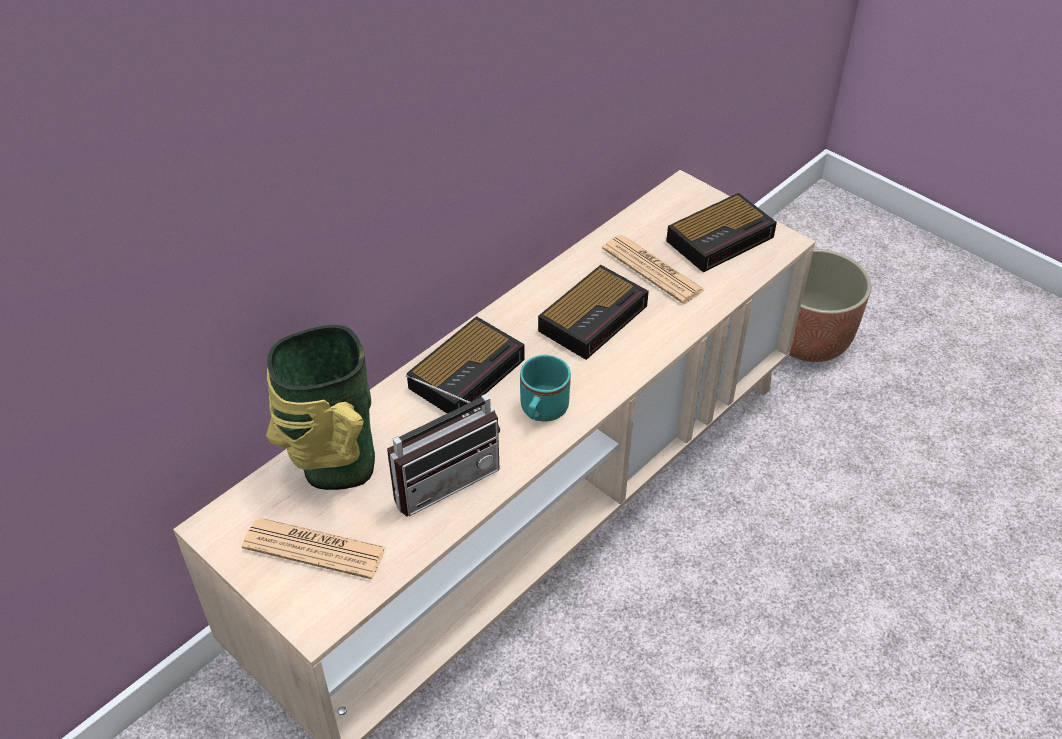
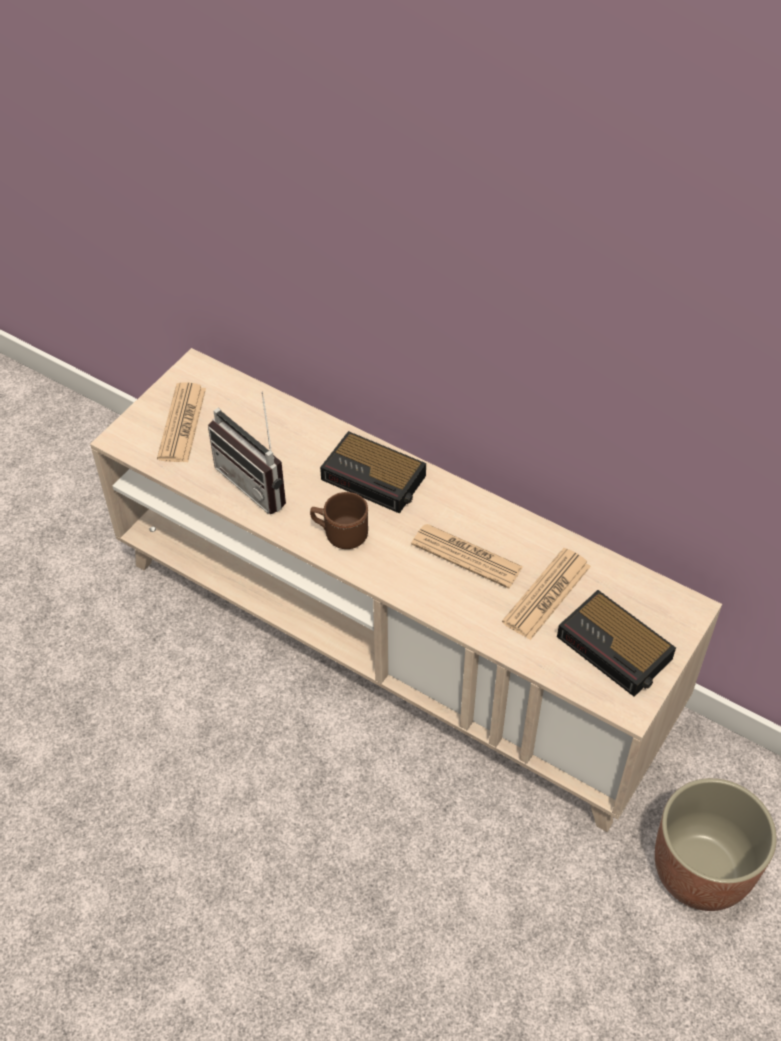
camera: 80 degrees right, 5 degrees up
vase [266,325,375,490] -> none
turquoise mug [520,355,571,422] -> brown mug [310,492,368,549]
alarm clock [538,265,649,360] -> newspaper [411,524,523,589]

